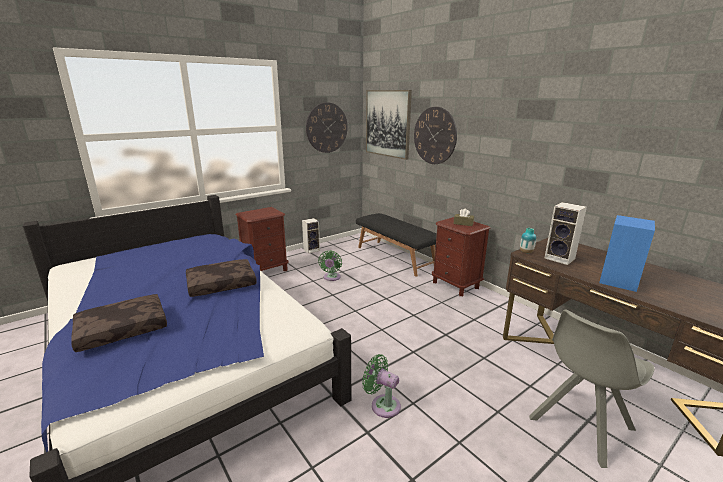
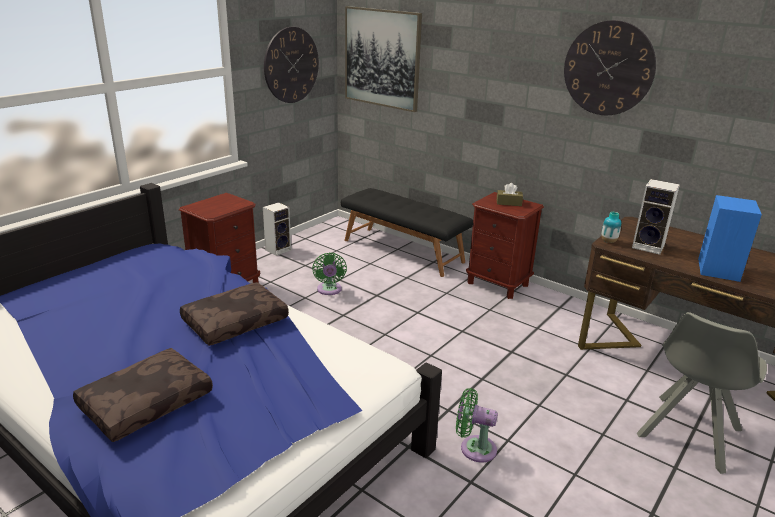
camera: 15 degrees left, 5 degrees up
wall clock [414,107,457,164] -> wall clock moved to [564,20,656,115]

